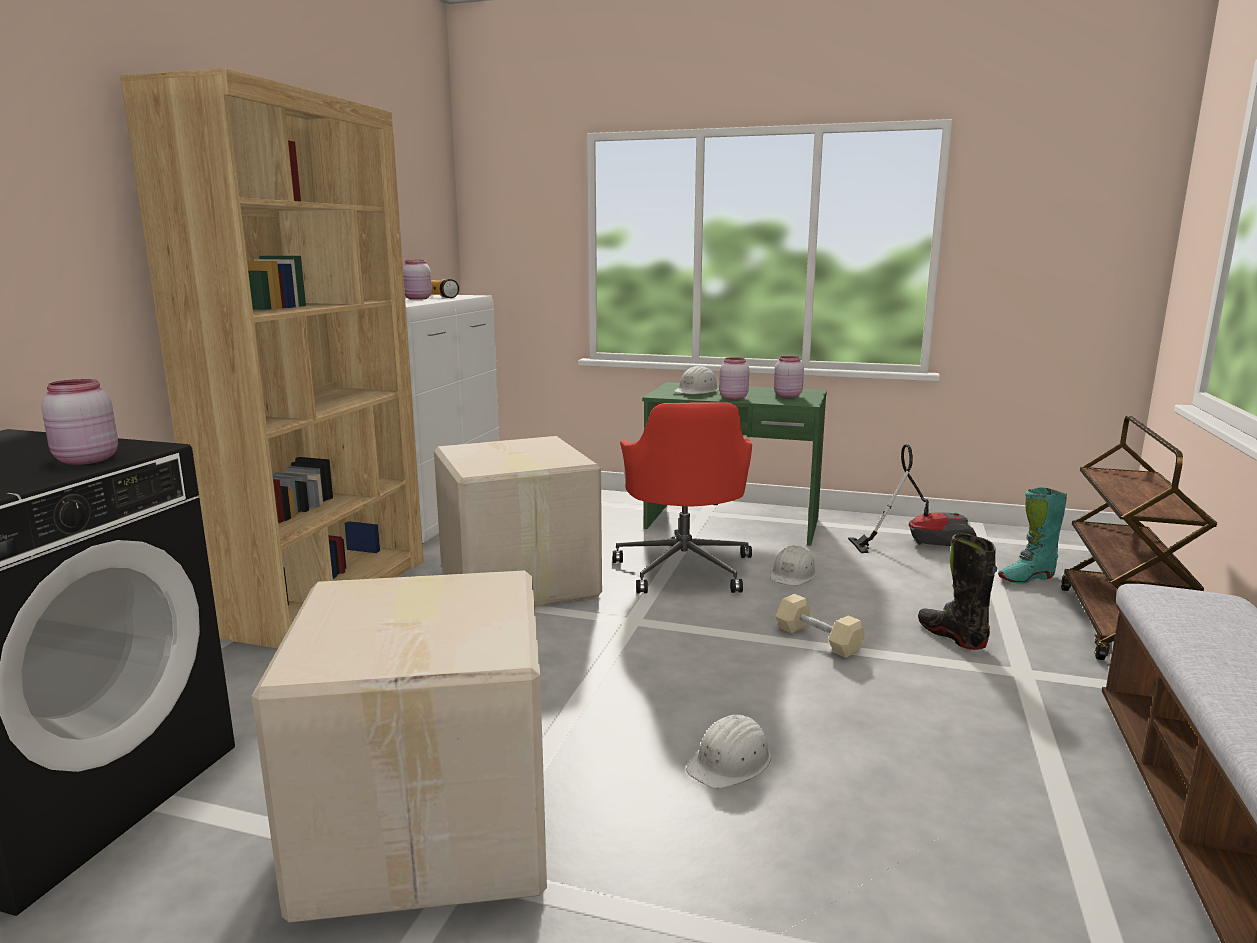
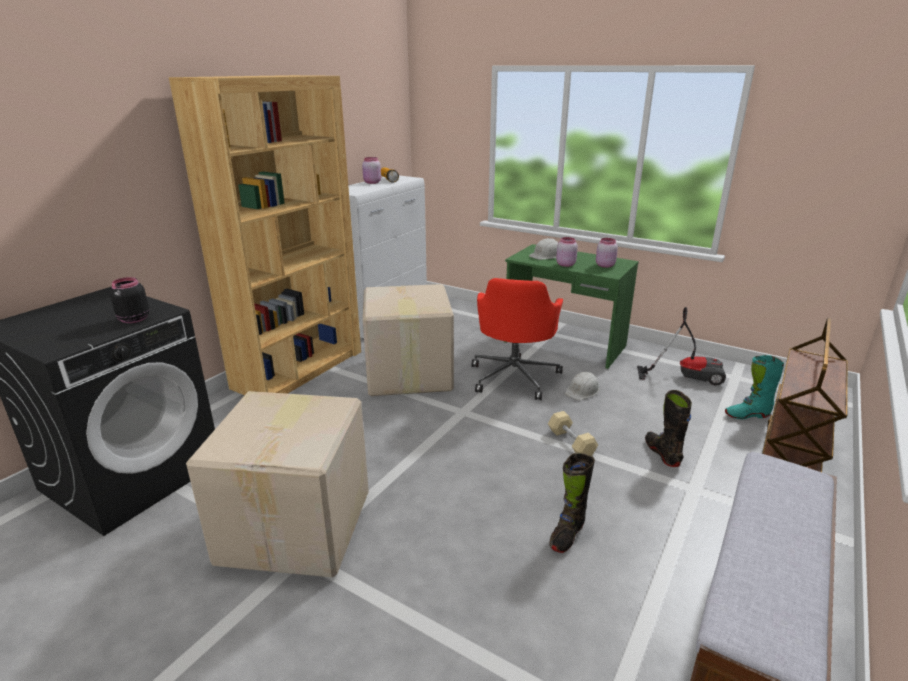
camera: 15 degrees right, 10 degrees up
pink jar [41,379,118,465] -> black jar [110,277,149,323]
white hard hat [686,715,771,789] -> none
none -> black boot [550,453,595,553]

